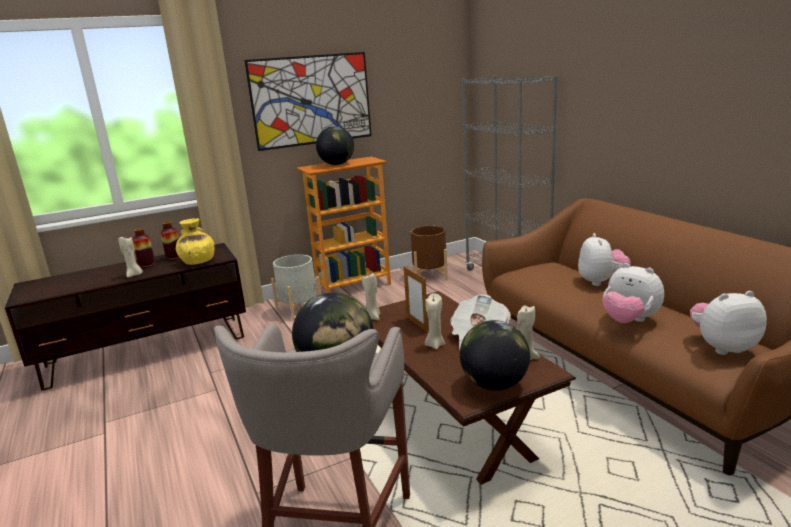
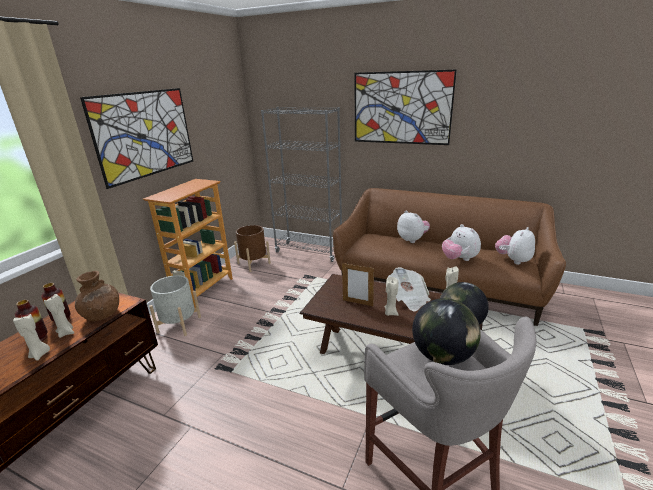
camera: 40 degrees left, 5 degrees up
yellow vase [176,218,214,265] -> brown vase [75,271,119,321]
globe [316,126,354,165] -> none
beige candle [362,273,380,320] -> beige candle moved to [44,294,74,338]
plush toy [602,263,664,323] -> plush toy turned 60 degrees clockwise [442,224,481,261]
none -> picture [354,69,457,145]

